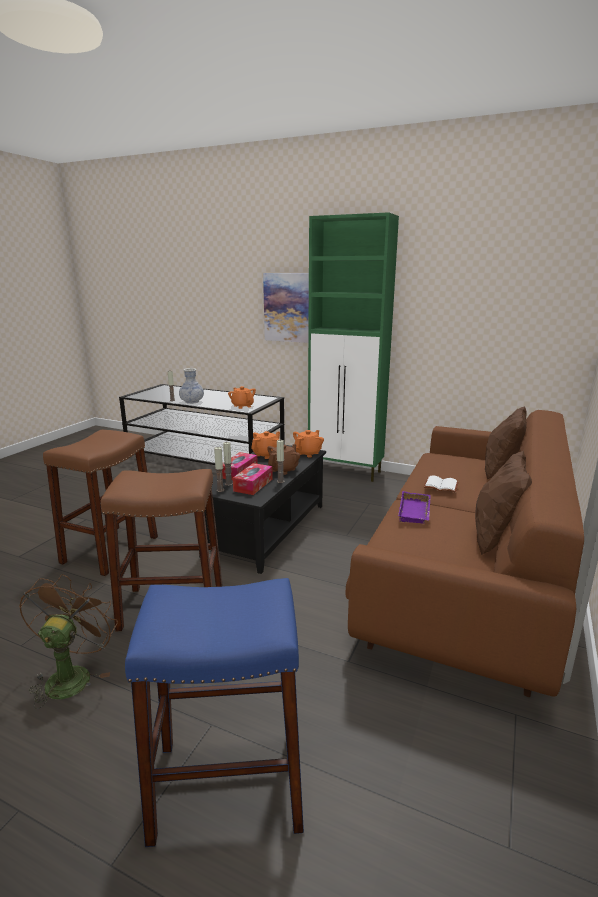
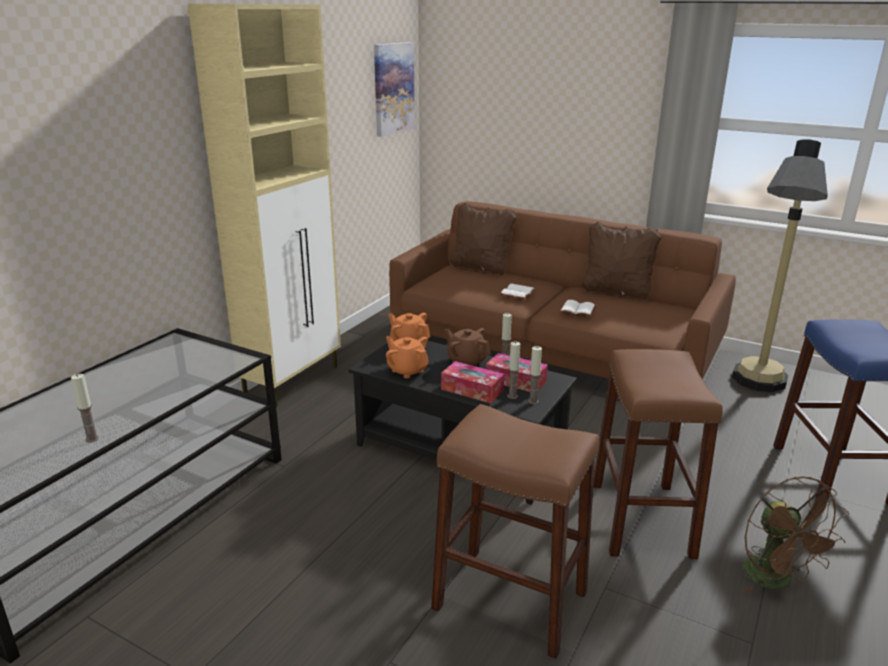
camera: 85 degrees left, 5 degrees up
brown fan [19,574,118,709] -> brown fan turned 120 degrees counterclockwise [742,476,849,595]
vase [179,368,204,404] -> none
orange teapot [228,386,256,409] -> none
picture [263,273,309,343] -> picture moved to [374,42,415,137]
green cabinet [308,212,399,482] -> beige cabinet [188,4,341,407]
purple tray [398,491,431,524] -> white book [559,300,596,316]
none -> floor lamp [732,139,828,392]

